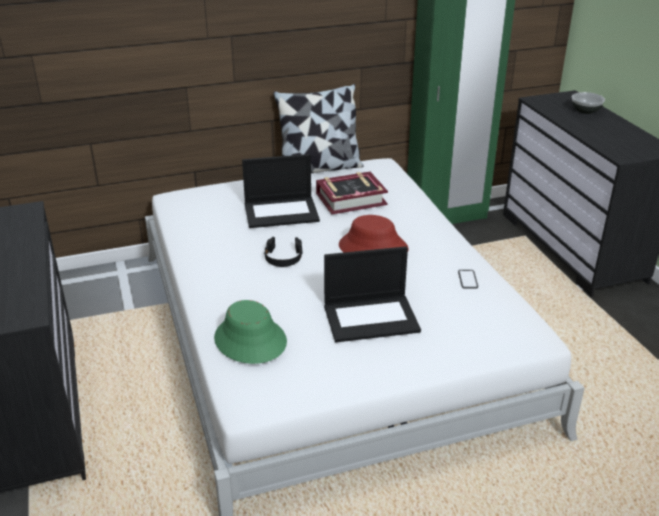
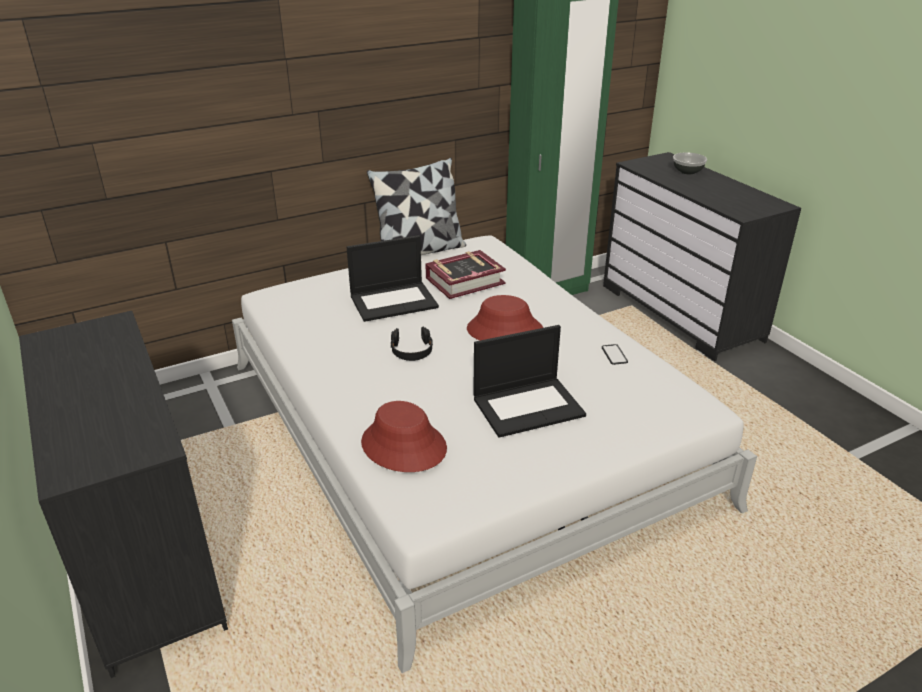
camera: 10 degrees left, 0 degrees up
green hat [214,300,287,364] -> red hat [361,401,447,472]

